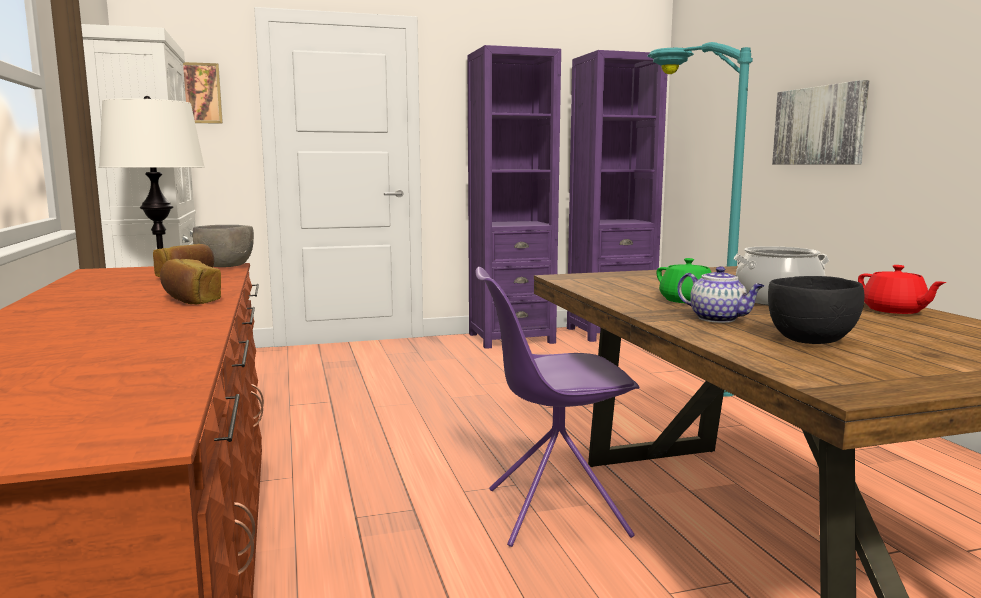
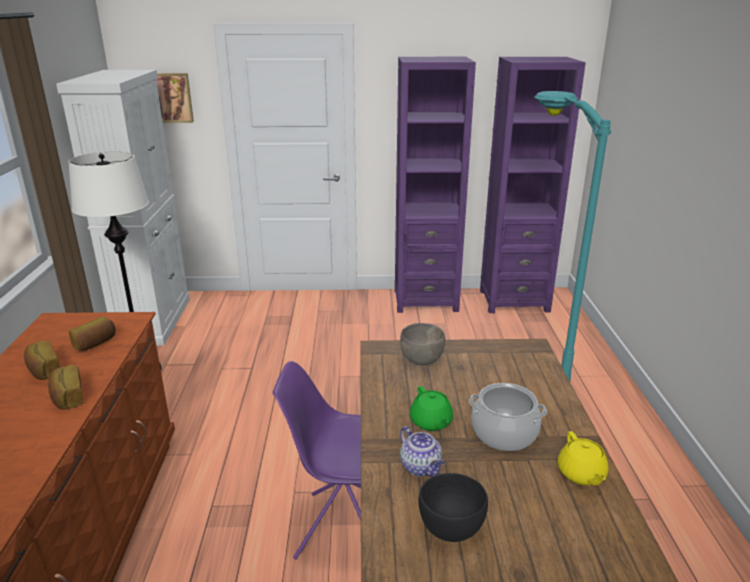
camera: 15 degrees right, 15 degrees up
grey bowl [193,225,254,267] -> grey bowl moved to [400,323,445,365]
picture [772,80,869,164] -> none
red teapot [858,265,947,314] -> yellow teapot [557,431,609,486]
none -> bread [24,341,60,380]

